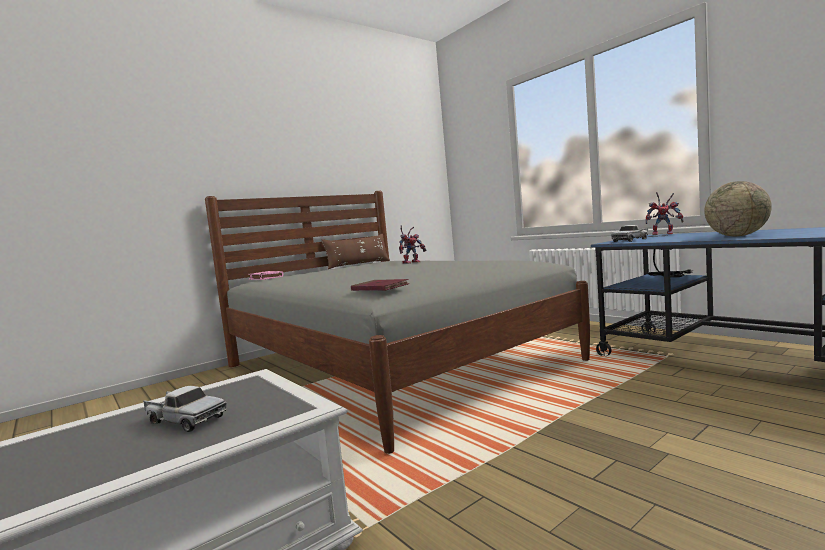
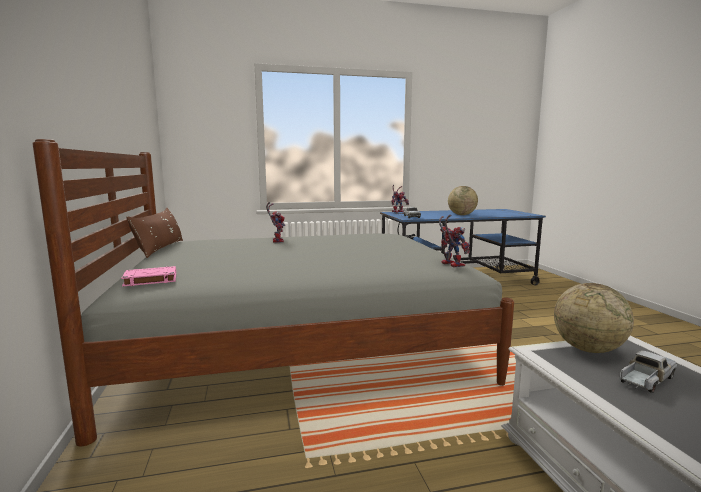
camera: 65 degrees left, 5 degrees up
red book [351,279,409,291] -> toy robot [439,214,470,267]
none -> globe [554,283,634,353]

